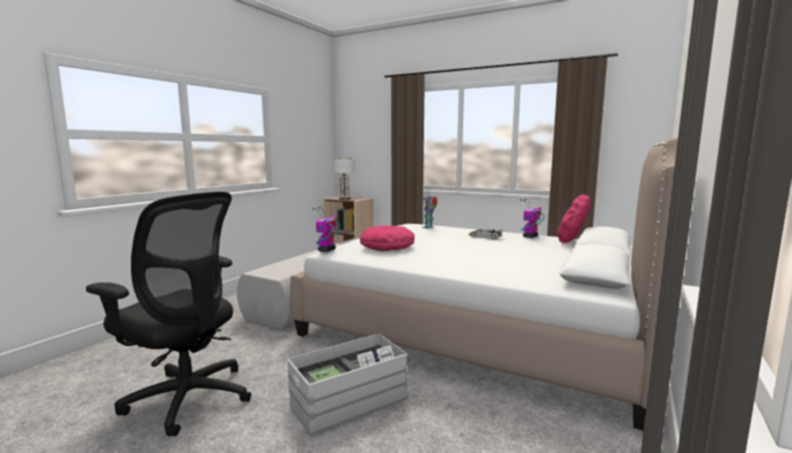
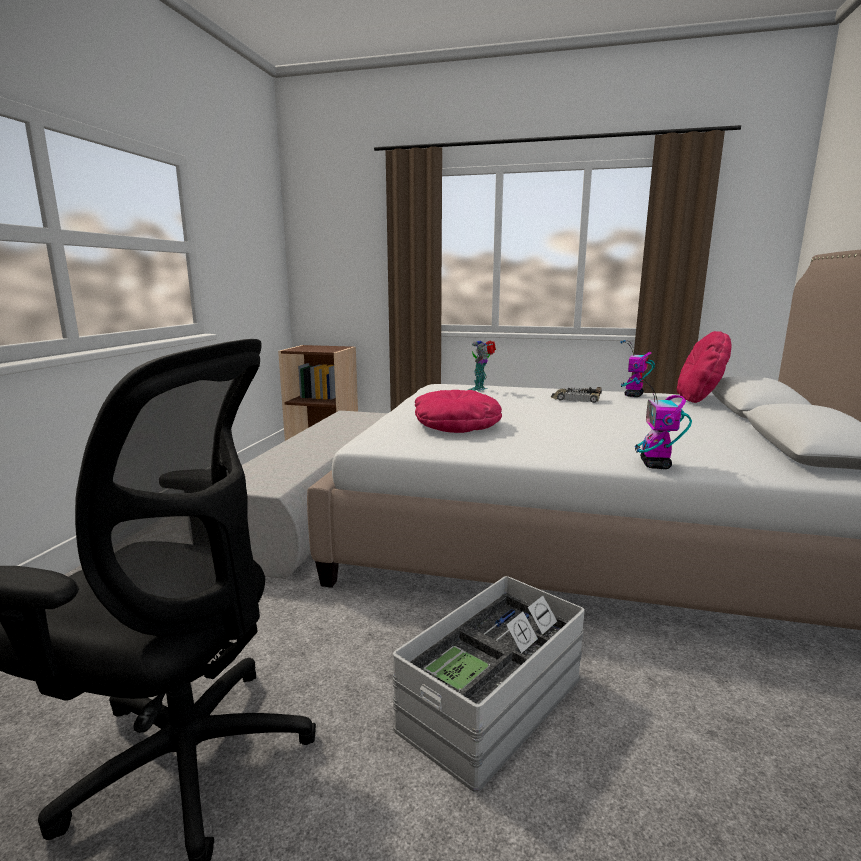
camera: 15 degrees left, 5 degrees up
toy robot [313,207,340,252] -> toy robot moved to [634,377,692,469]
table lamp [333,158,355,200] -> none

